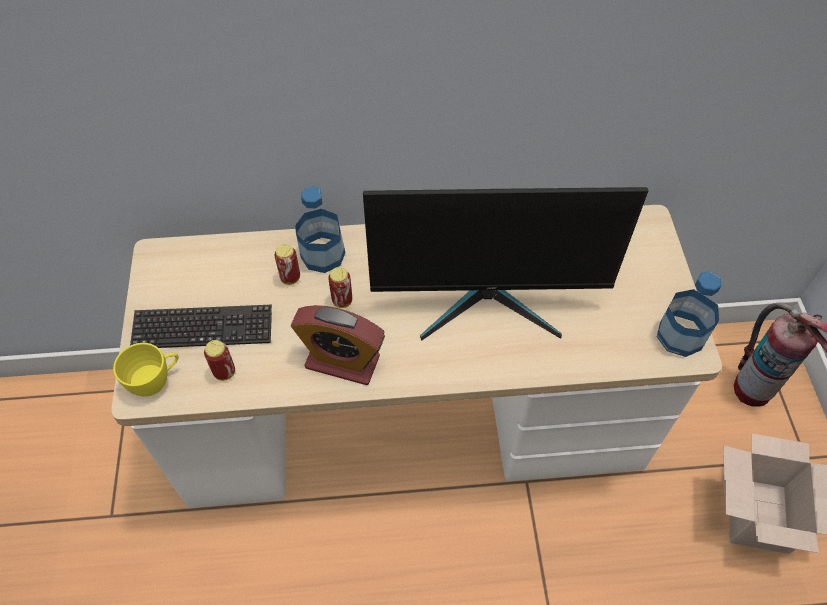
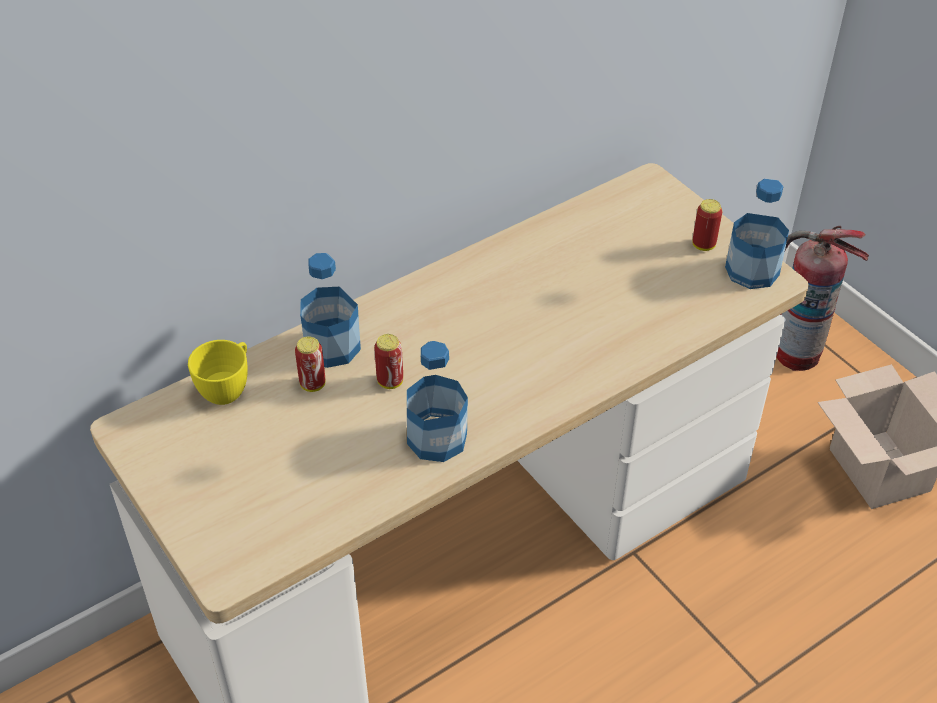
camera: 30 degrees left, 10 degrees down
yellow cup [113,343,178,397] -> yellow cup moved to [188,340,248,405]
keyboard [130,305,272,348] -> none
can [204,340,235,381] -> can moved to [692,199,722,251]
alarm clock [291,305,385,385] -> bottle [407,341,468,462]
monitor [363,187,648,341] -> none

